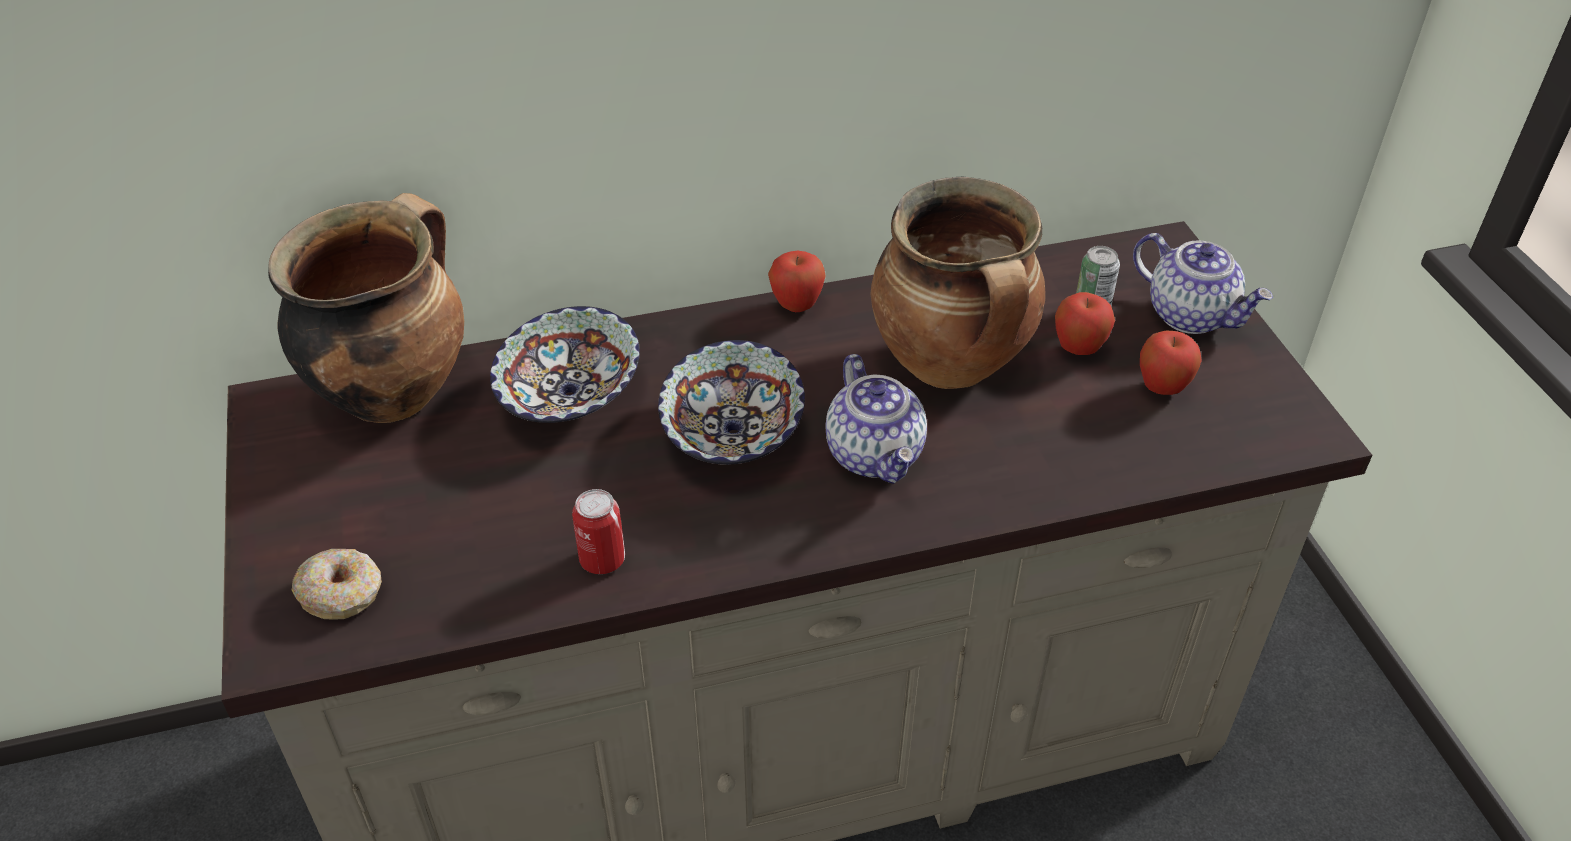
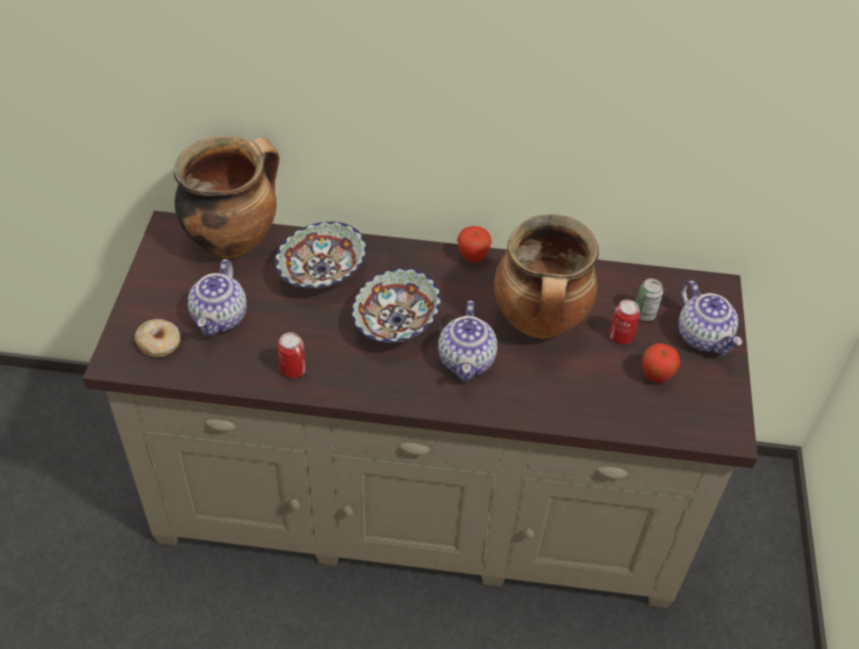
camera: 20 degrees right, 5 degrees up
apple [1055,292,1115,355] -> can [609,300,640,344]
none -> teapot [188,259,247,336]

